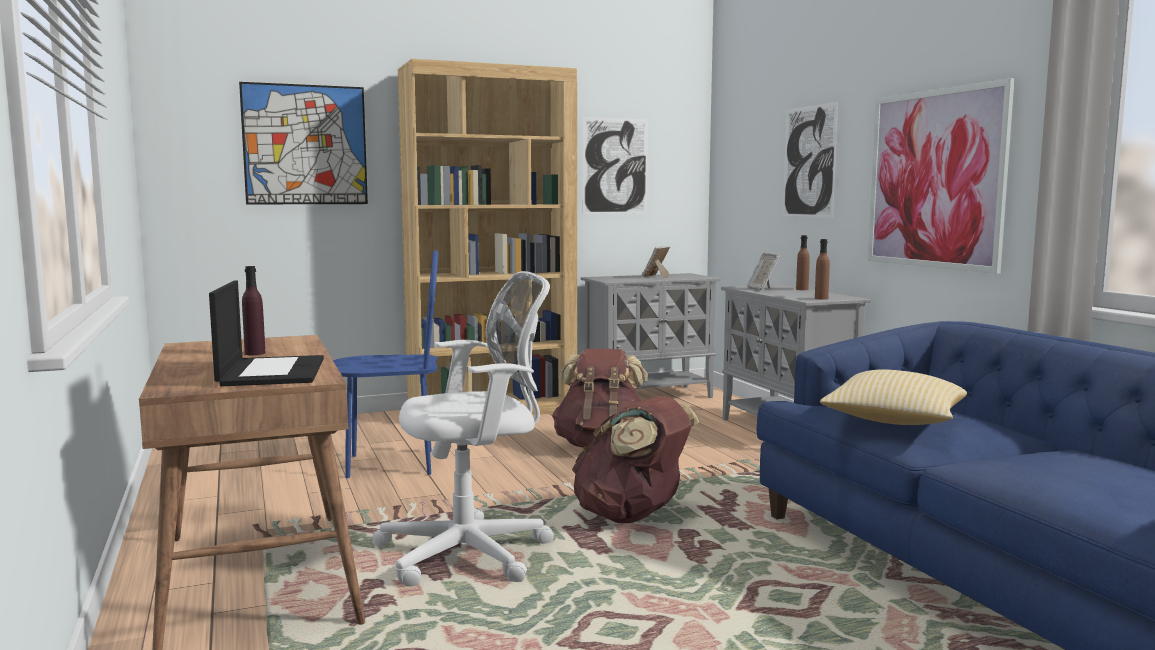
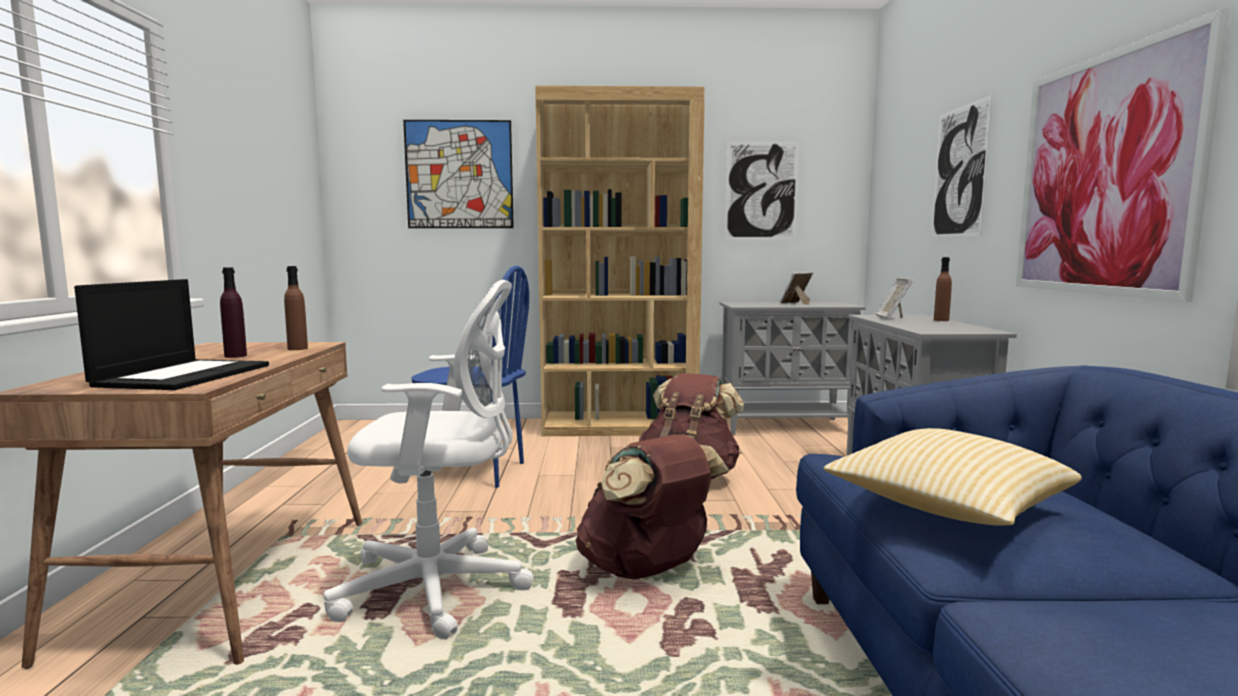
camera: 20 degrees right, 0 degrees up
brown bottle [815,239,830,300] -> brown bottle moved to [284,266,308,350]

